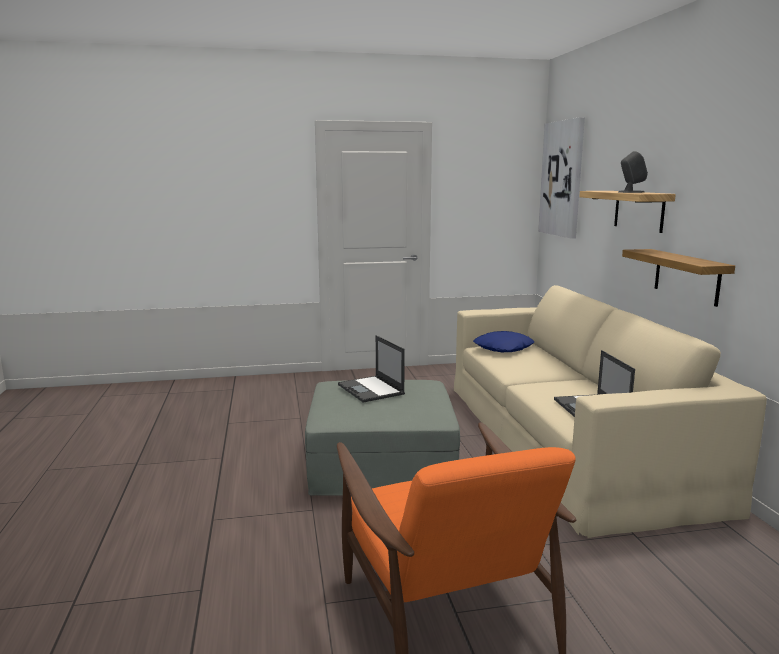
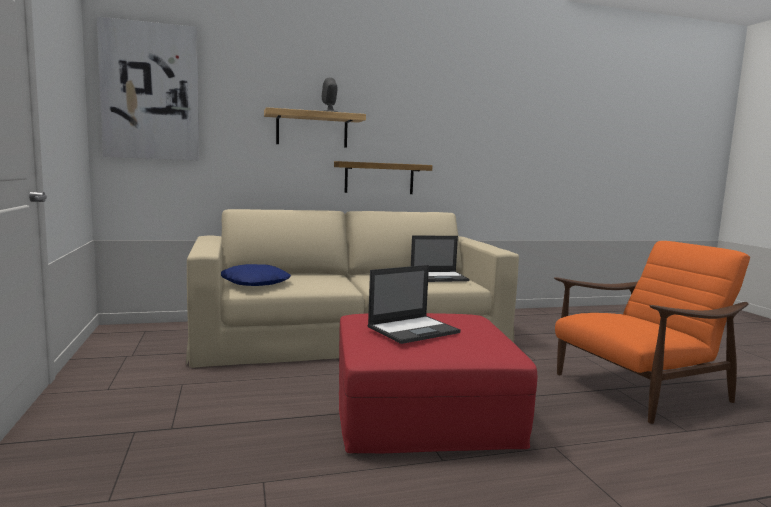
camera: 95 degrees left, 5 degrees down
grey ottoman [305,380,460,496] -> red ottoman [339,313,537,454]

